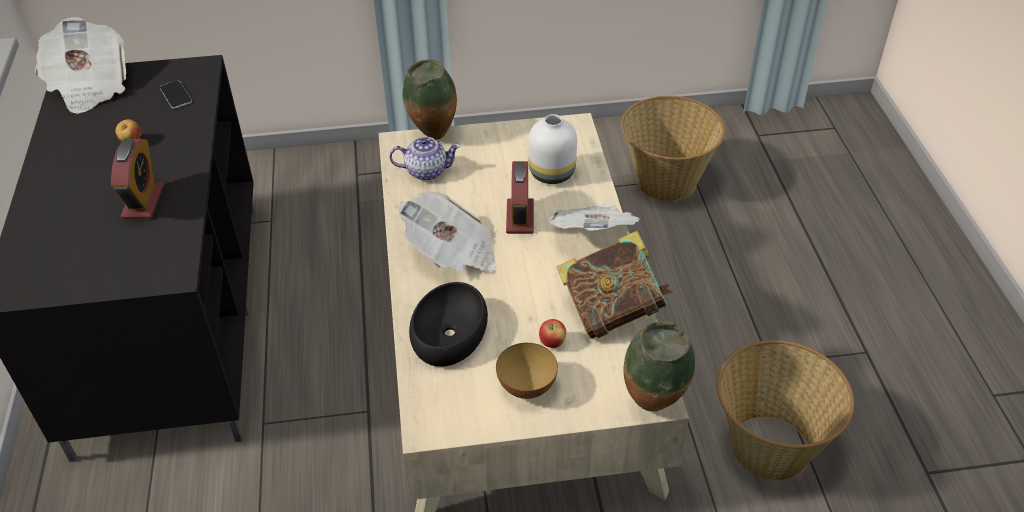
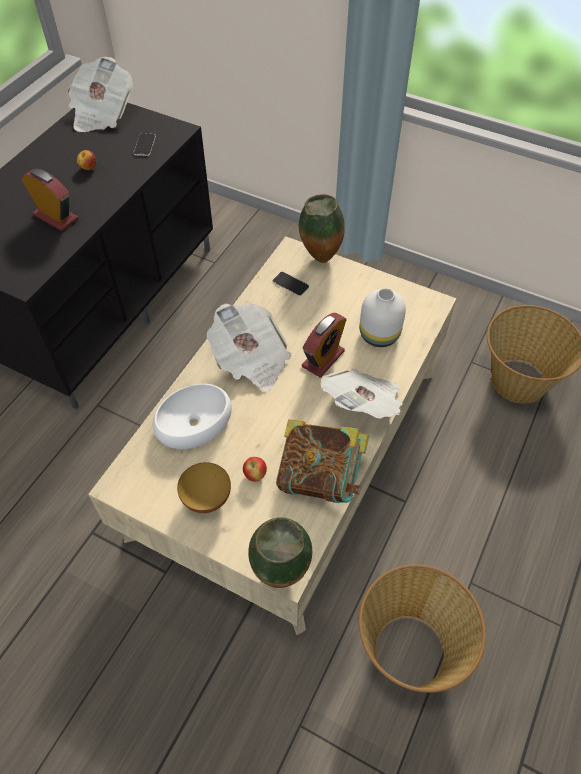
camera: 35 degrees right, 10 degrees up
alarm clock [111,139,164,219] -> alarm clock turned 90 degrees counterclockwise [21,169,78,231]
teapot [389,137,461,181] -> phone [273,272,309,296]
black bowl [409,282,488,367] -> white bowl [153,384,232,449]

